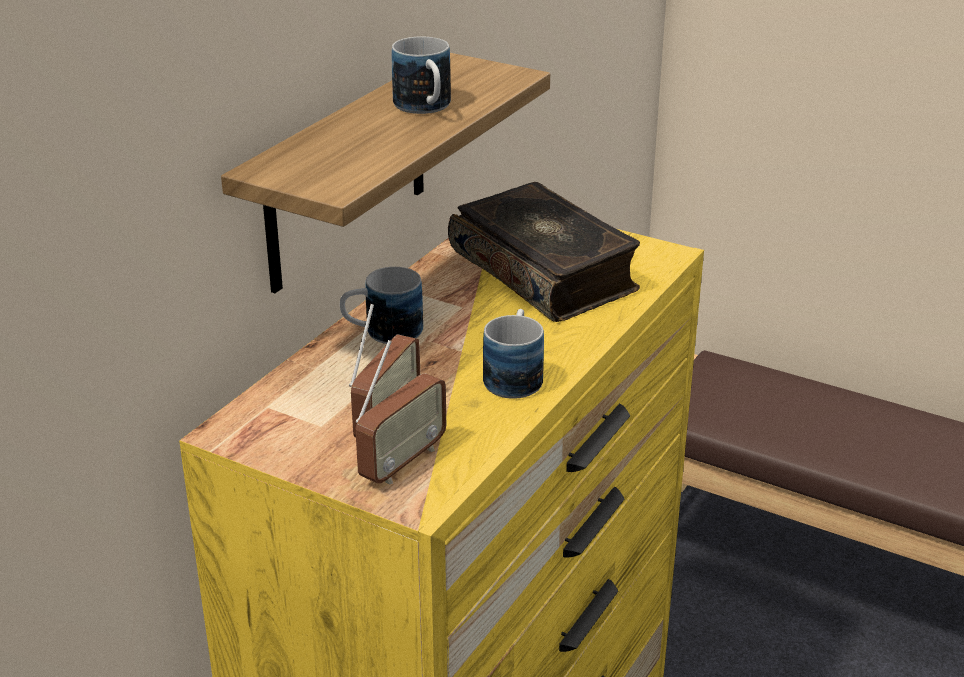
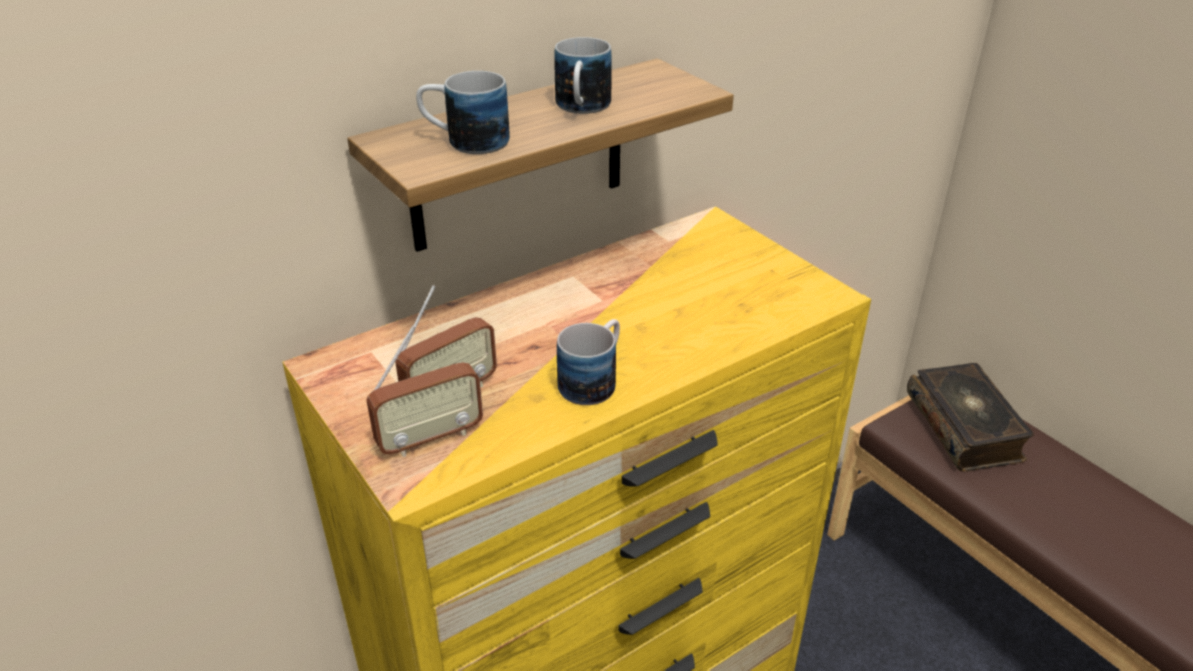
camera: 25 degrees right, 5 degrees up
mug [340,267,423,344] -> mug moved to [416,71,510,154]
book [448,182,640,322] -> book moved to [907,363,1034,472]

